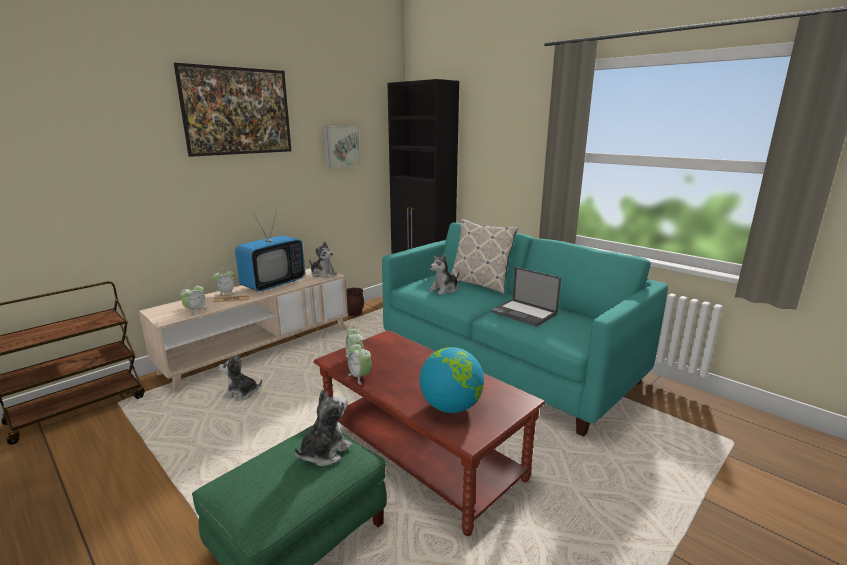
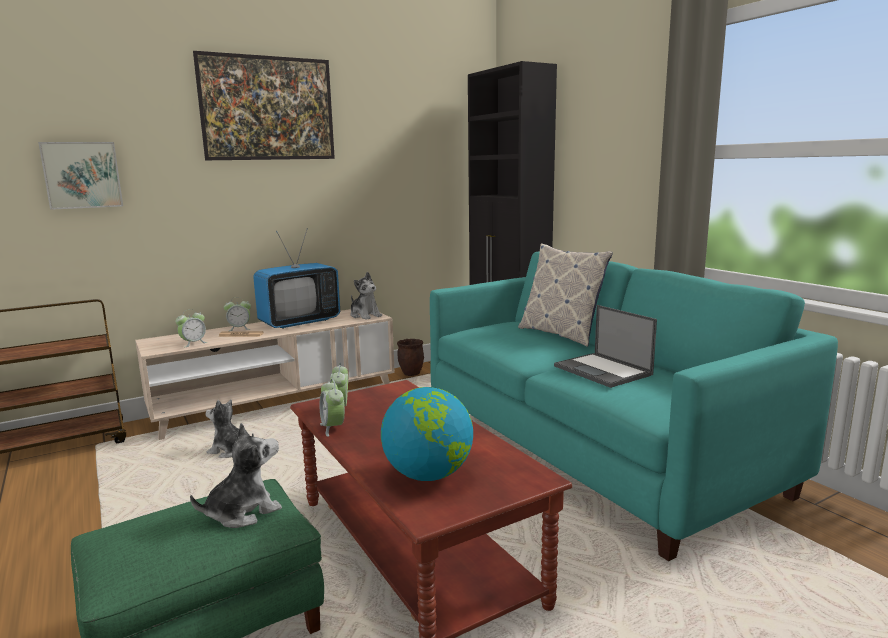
camera: 15 degrees right, 5 degrees down
picture [323,126,361,168] -> picture moved to [38,142,123,210]
plush toy [429,253,459,295] -> none

